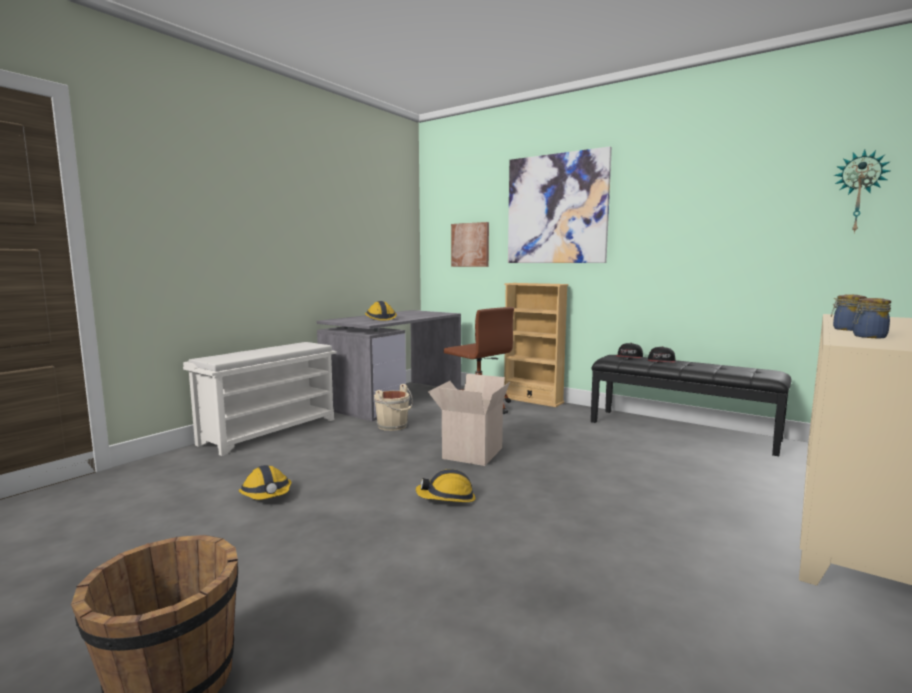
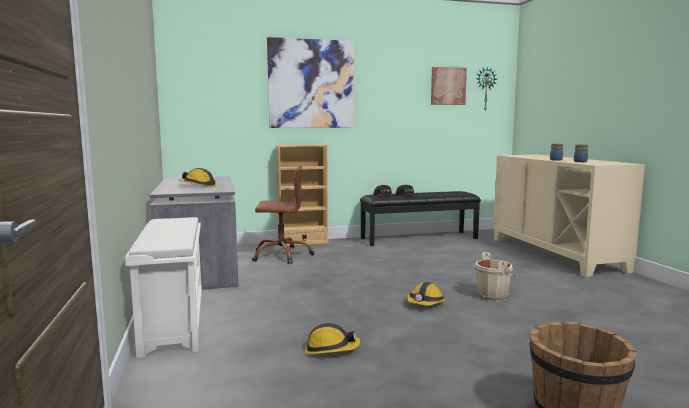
camera: 50 degrees left, 0 degrees up
beige bucket [374,384,413,431] -> beige bucket moved to [474,252,515,302]
cardboard box [428,374,510,466] -> none
picture [451,222,489,267] -> picture moved to [431,67,467,105]

